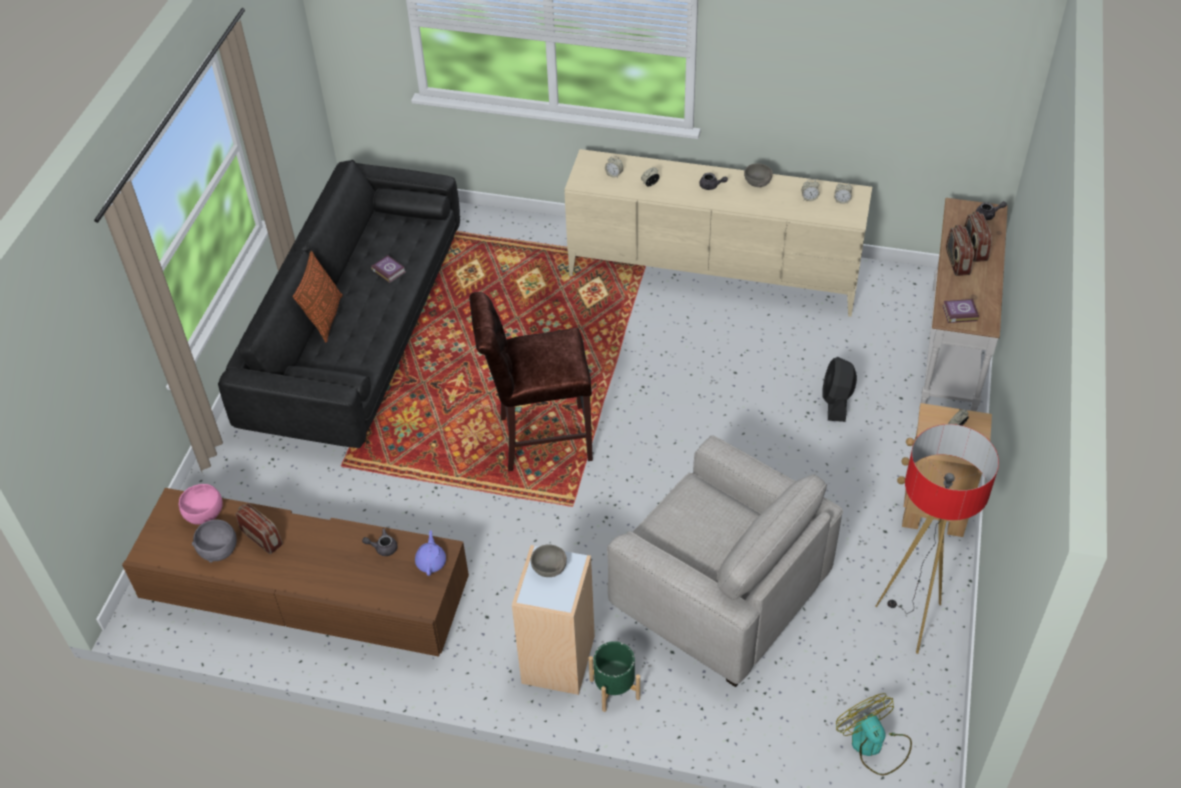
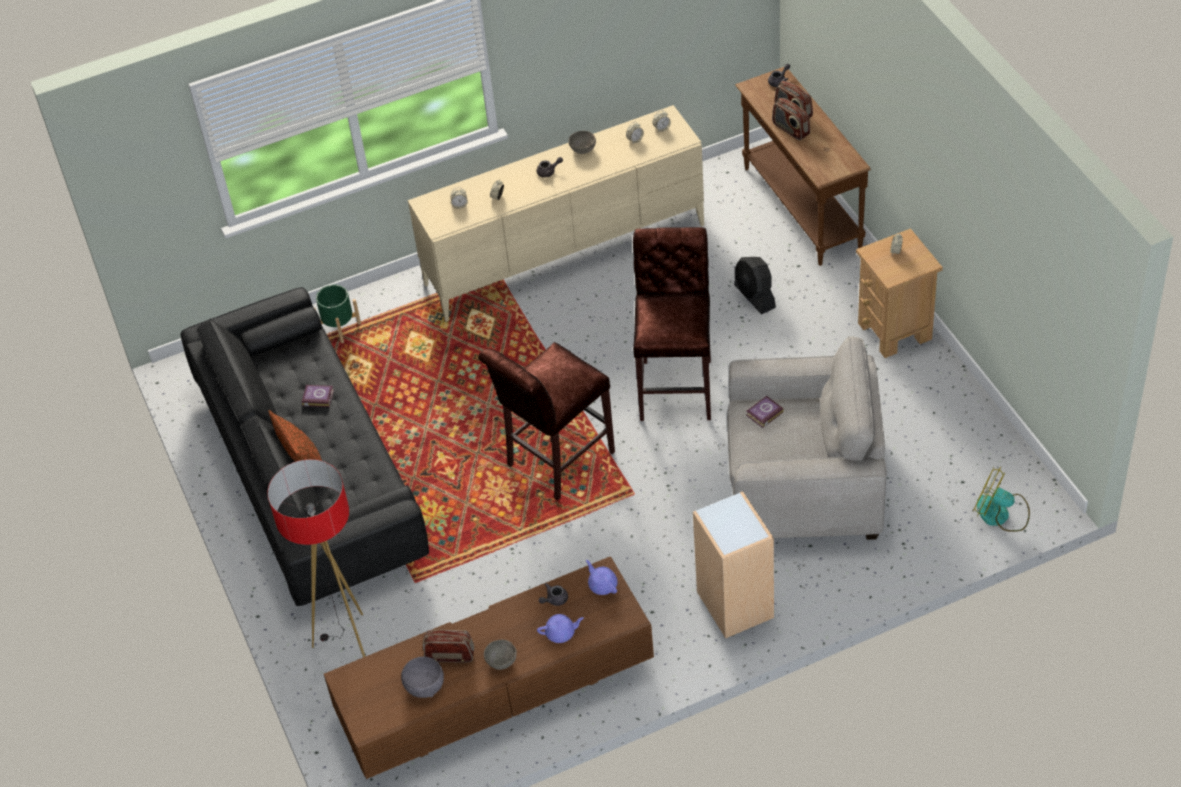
camera: 35 degrees left, 0 degrees up
pink bowl [179,484,223,525] -> none
grey bowl [531,544,567,577] -> grey bowl moved to [484,640,517,670]
green planter [588,641,640,712] -> green planter moved to [315,285,361,343]
floor lamp [875,424,999,654] -> floor lamp moved to [267,459,366,657]
white console table [921,198,1008,411] -> brown console table [735,67,871,266]
book [943,299,979,323] -> book moved to [746,396,784,428]
none -> purple teapot [537,614,584,643]
none -> brown stool [633,227,711,421]

